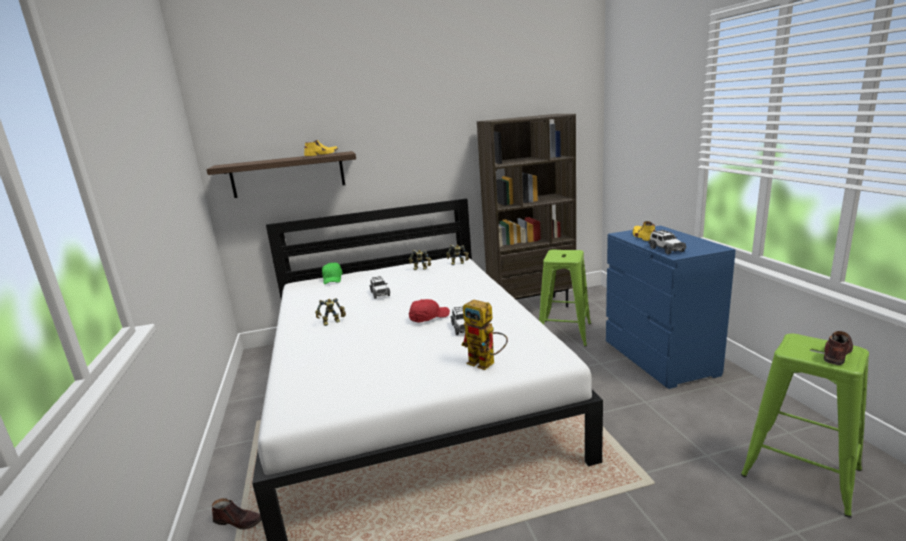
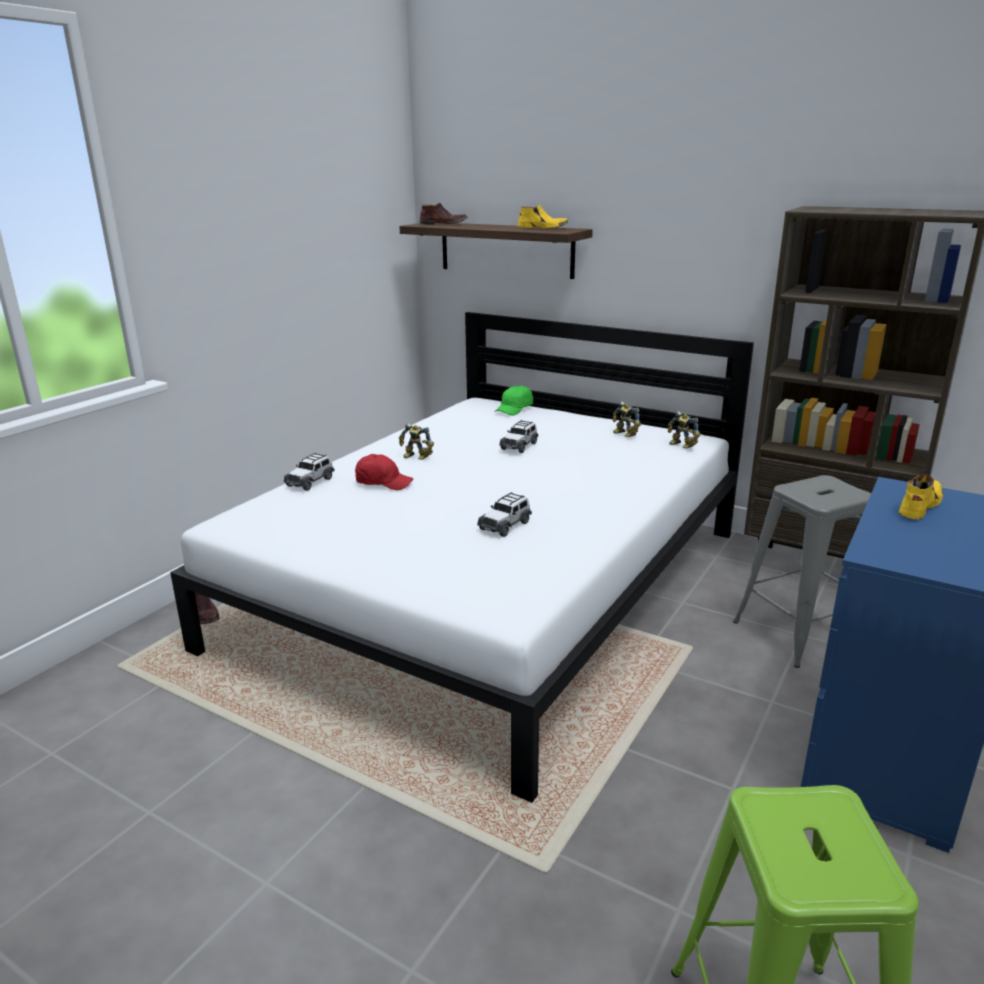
camera: 45 degrees right, 5 degrees up
red cap [409,299,450,322] -> red cap moved to [355,454,414,490]
toy robot [461,299,508,370] -> none
green stool [539,250,591,347] -> grey stool [733,475,871,668]
toy car [648,230,686,254] -> toy car moved to [284,453,335,491]
brown shoe [824,331,853,365] -> brown shoe moved to [420,203,468,225]

